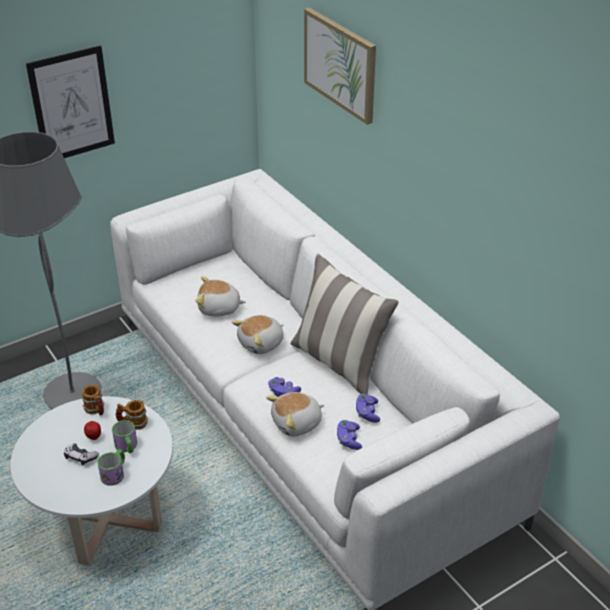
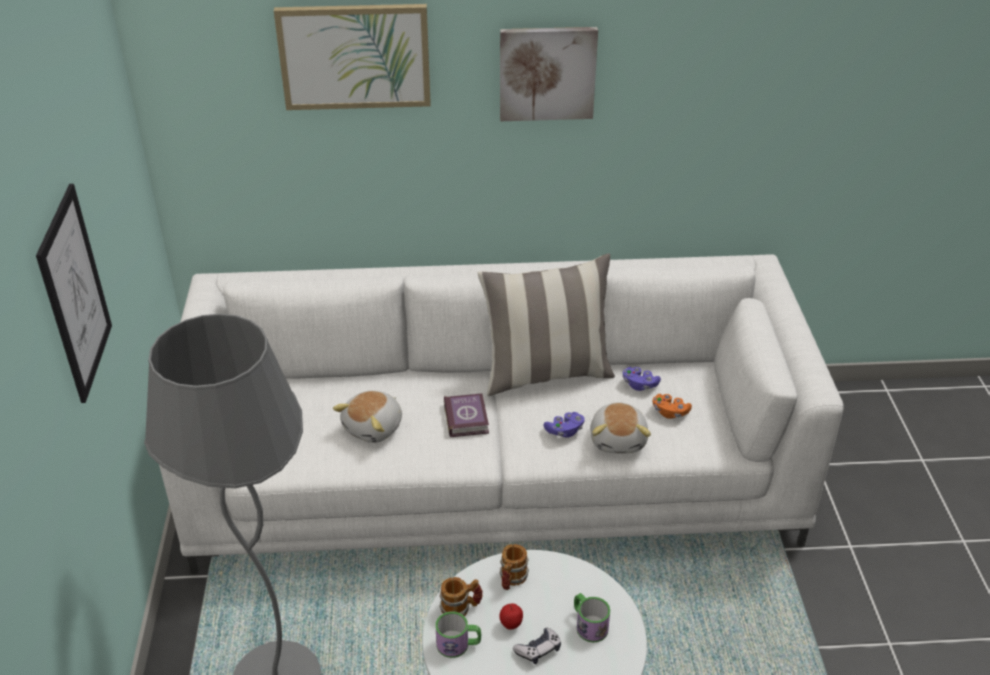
camera: 60 degrees left, 0 degrees up
mug [112,420,137,453] -> mug moved to [435,611,481,658]
plush toy [232,315,284,354] -> book [444,393,489,437]
purple game controller [337,420,362,450] -> orange game controller [653,394,692,419]
none -> picture [500,27,598,121]

